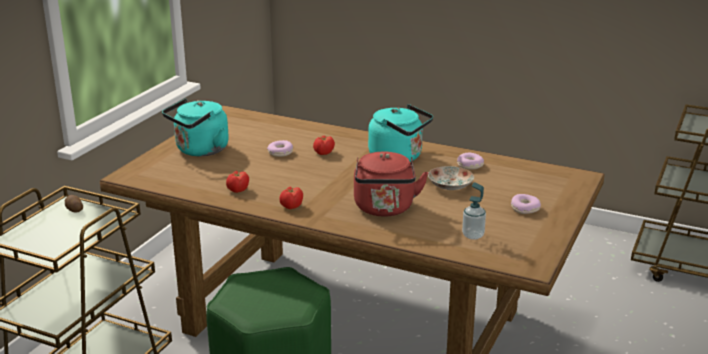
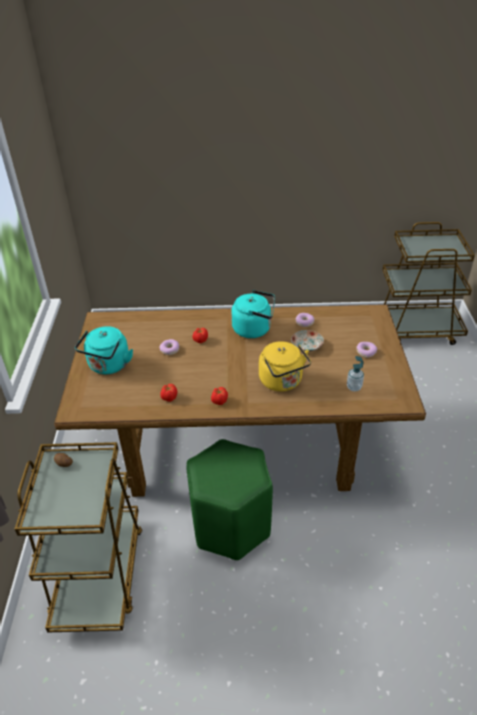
camera: 25 degrees left, 15 degrees up
red kettle [354,152,428,217] -> yellow kettle [259,341,311,392]

